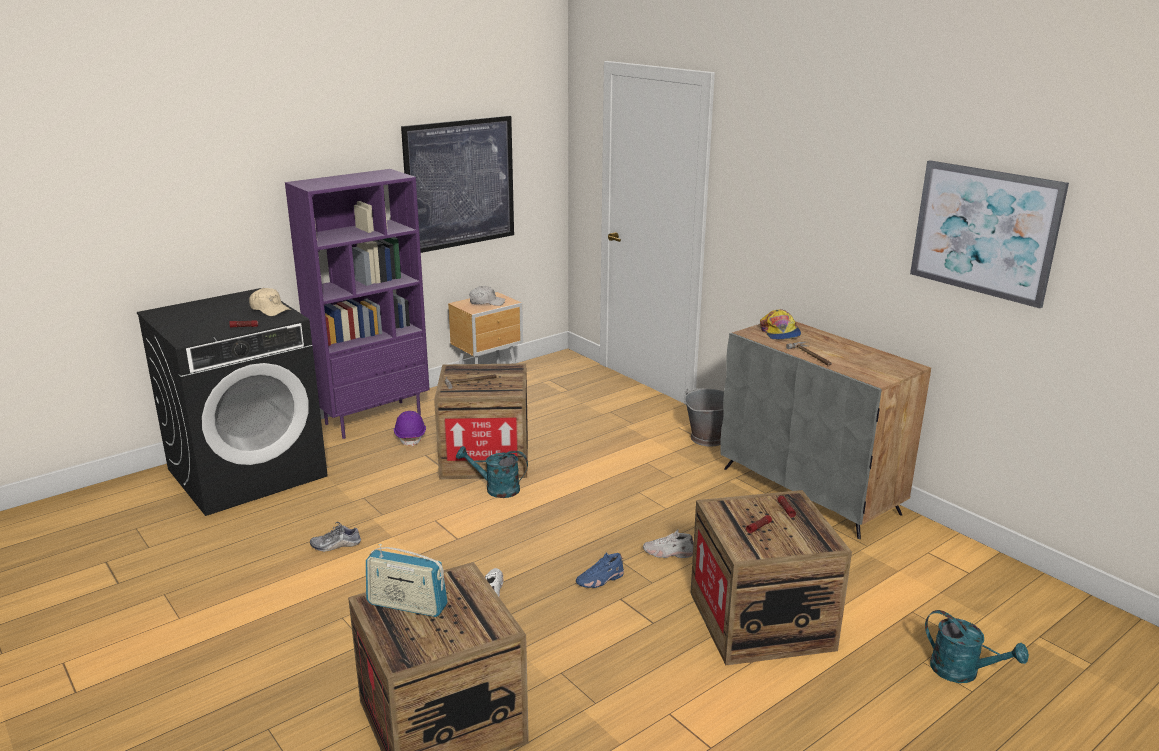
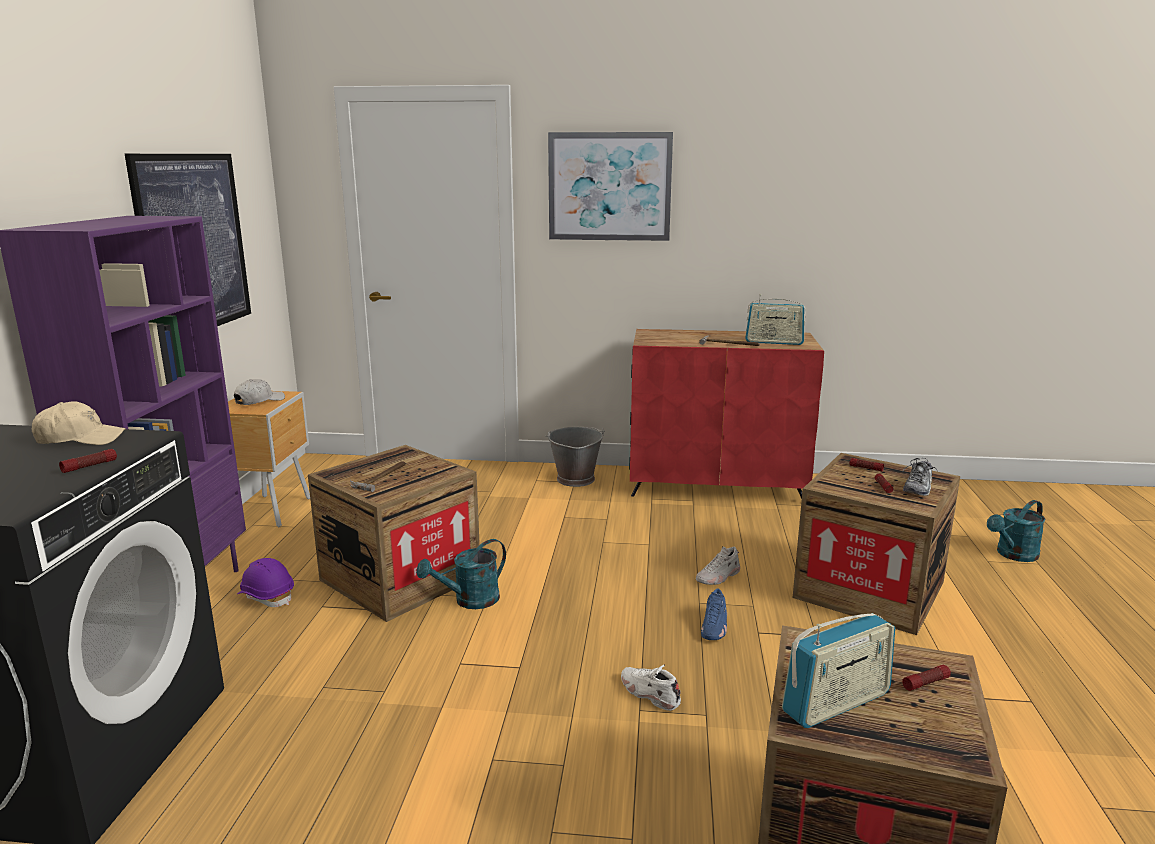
camera: 45 degrees left, 5 degrees down
shoe [310,522,361,552] -> shoe moved to [903,458,938,496]
grey cabinet [720,321,931,539] -> red cabinet [629,329,824,499]
cap [760,309,801,340] -> none
picture [910,160,1069,309] -> picture moved to [548,132,673,241]
turquoise watering can [925,610,1029,683] -> turquoise watering can turned 150 degrees clockwise [987,500,1045,562]
none -> radio [745,294,806,345]
none -> flashlight [902,665,951,691]

